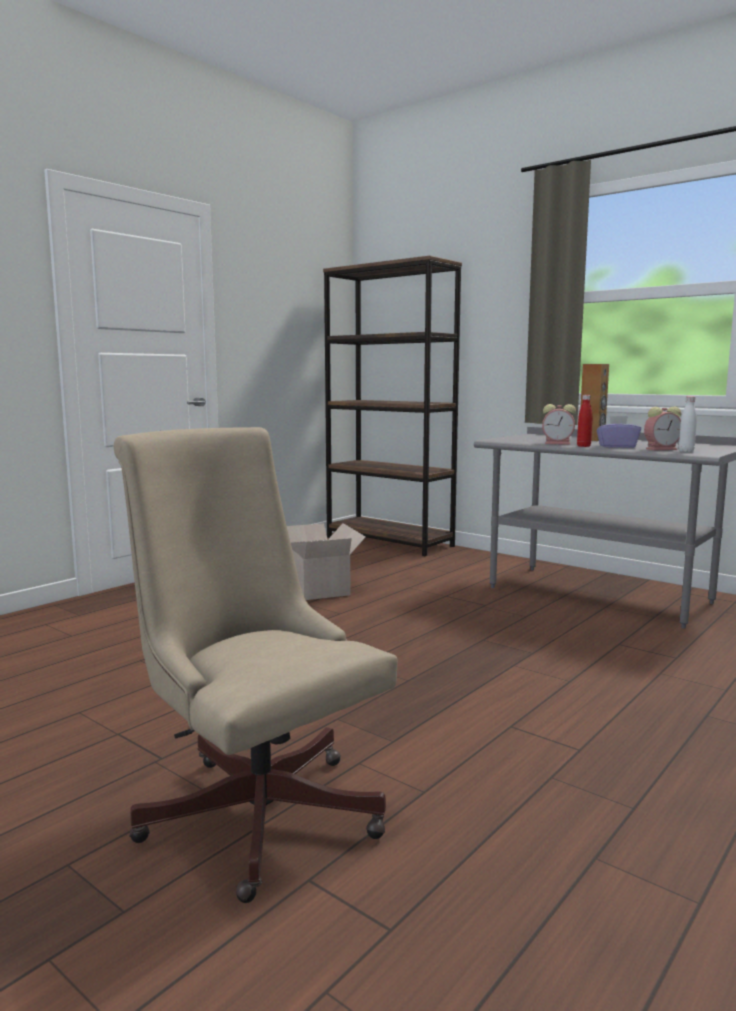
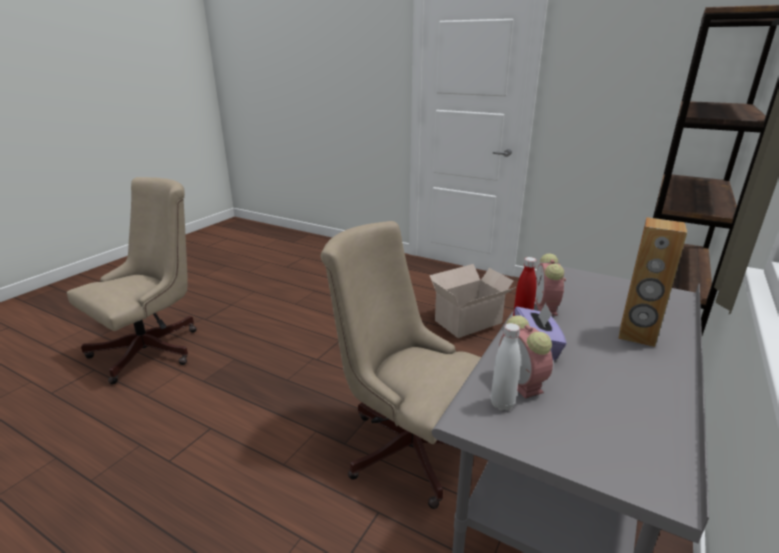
camera: 80 degrees right, 15 degrees up
none -> beige office chair [320,221,481,509]

